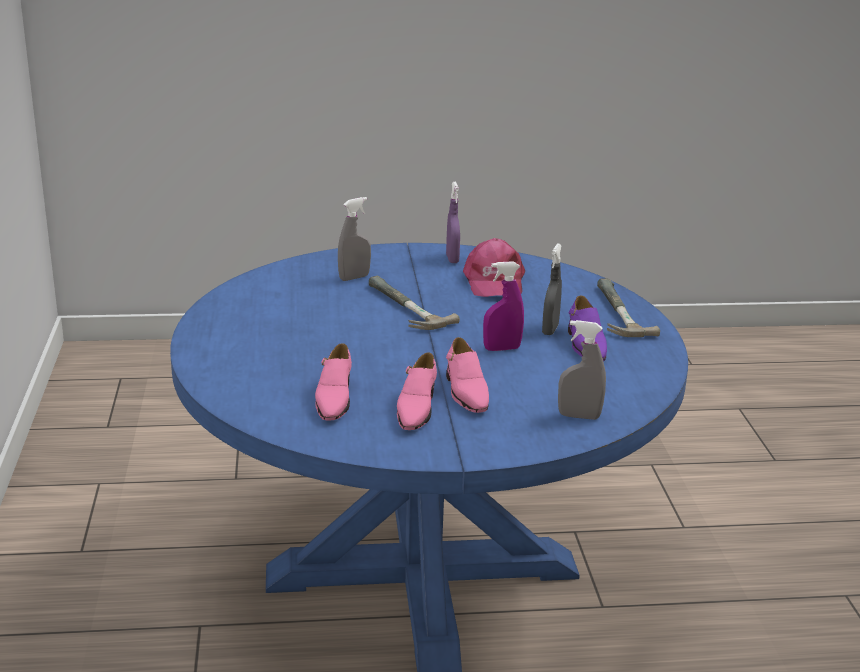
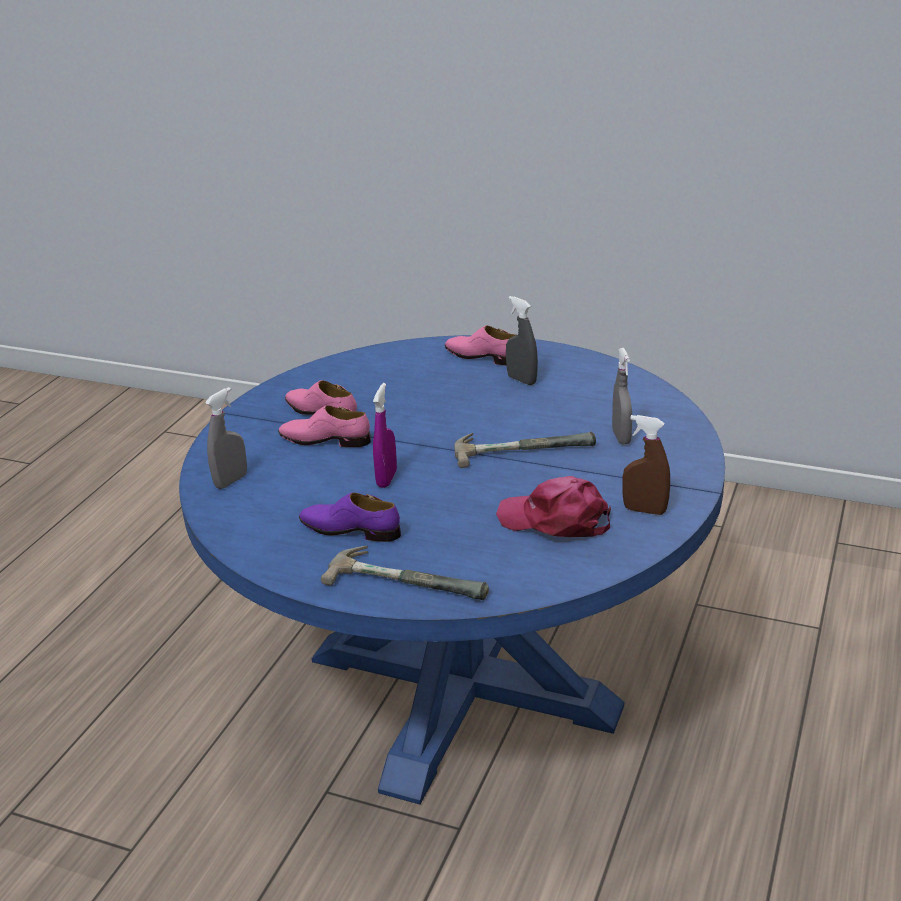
camera: 120 degrees right, 5 degrees up
pink shoe [315,343,352,421] -> pink shoe moved to [445,325,516,366]
purple spray bottle [446,182,460,263] -> brown spray bottle [622,415,670,515]
grey spray bottle [542,244,562,335] -> grey spray bottle moved to [506,296,538,385]

